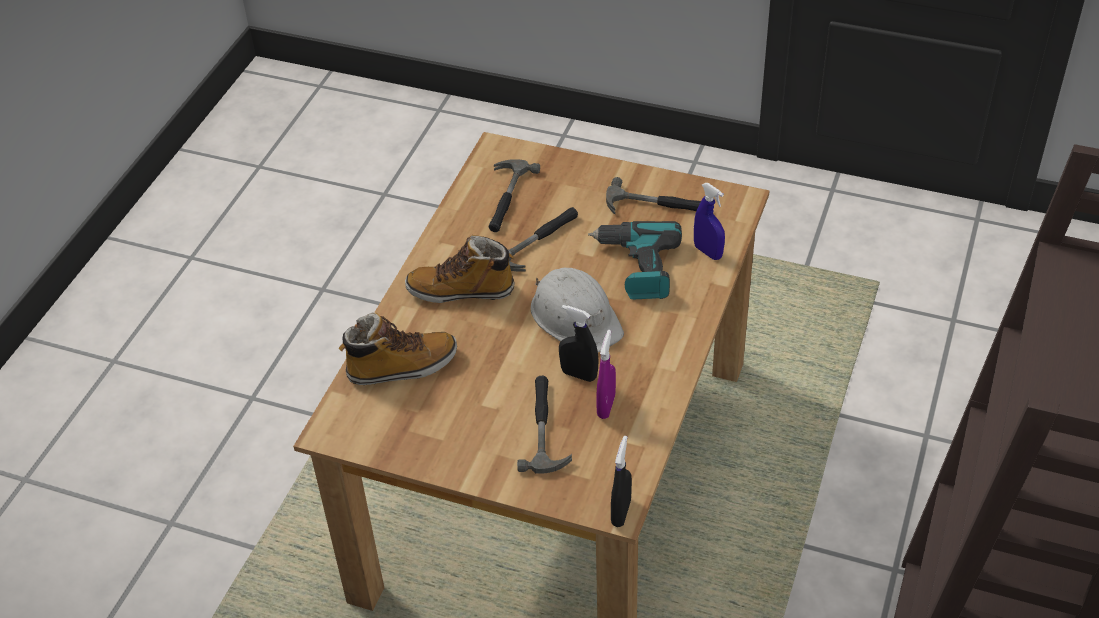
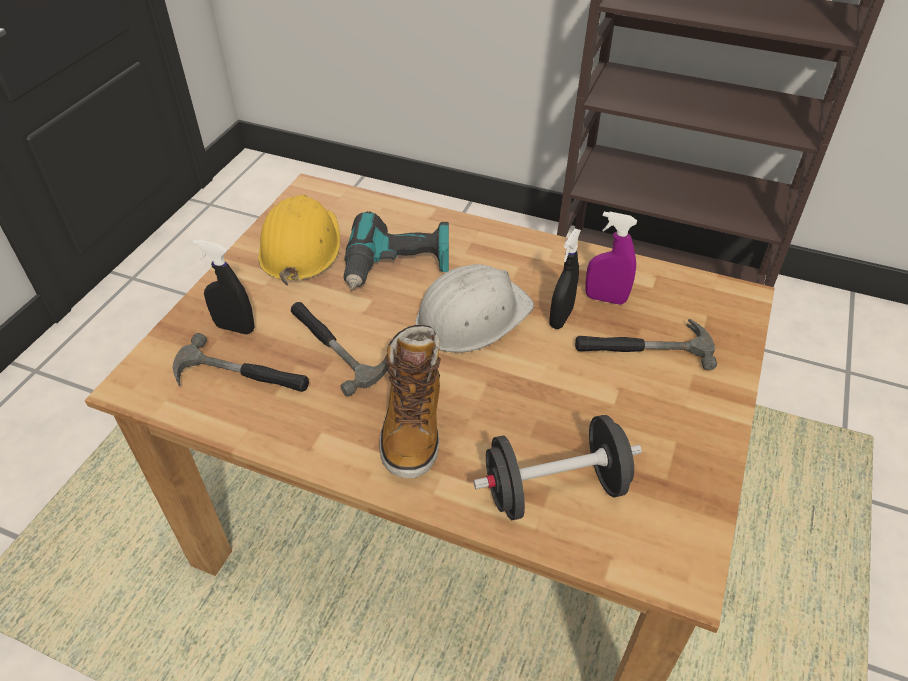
camera: 90 degrees left, 0 degrees up
boot [339,313,457,385] -> black dumbbell [473,415,642,520]
hammer [606,177,701,214] -> yellow hard hat [258,195,340,285]
black spray bottle [611,436,632,527] -> black spray bottle moved to [193,240,255,334]
blue spray bottle [694,183,725,260] -> none

